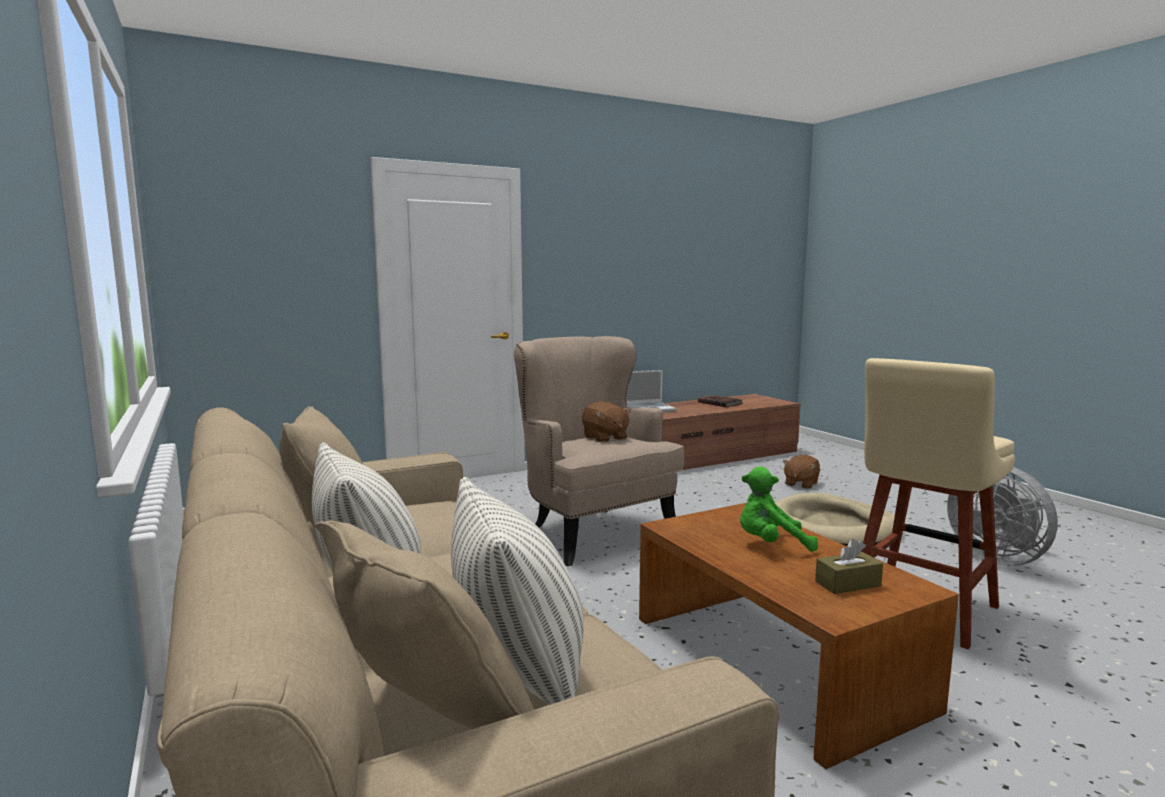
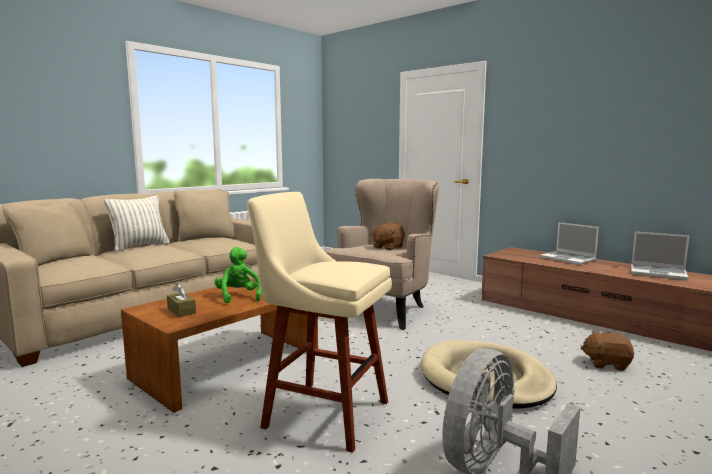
camera: 70 degrees right, 0 degrees up
pillow [451,477,584,705] -> none
brown book [698,395,742,407] -> laptop [631,232,690,280]

